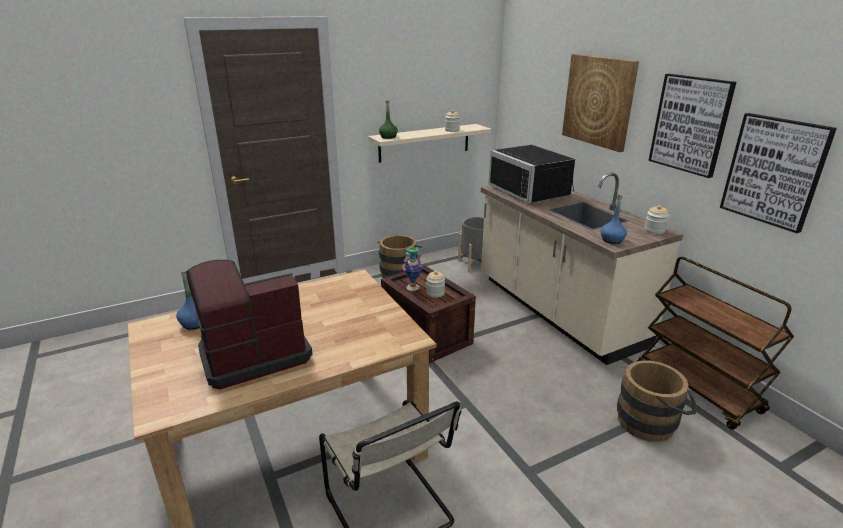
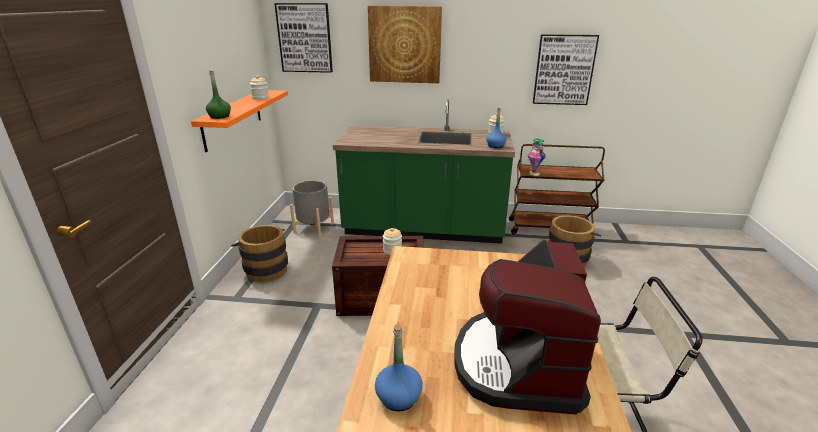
camera: 55 degrees left, 0 degrees up
beige shelf [368,124,491,163] -> orange shelf [191,90,288,152]
vase [402,247,423,291] -> vase moved to [527,138,546,176]
beige counter [481,172,683,365] -> green counter [333,99,515,244]
black microwave [488,145,575,203] -> none
picture [648,74,736,178] -> picture moved to [274,3,333,73]

